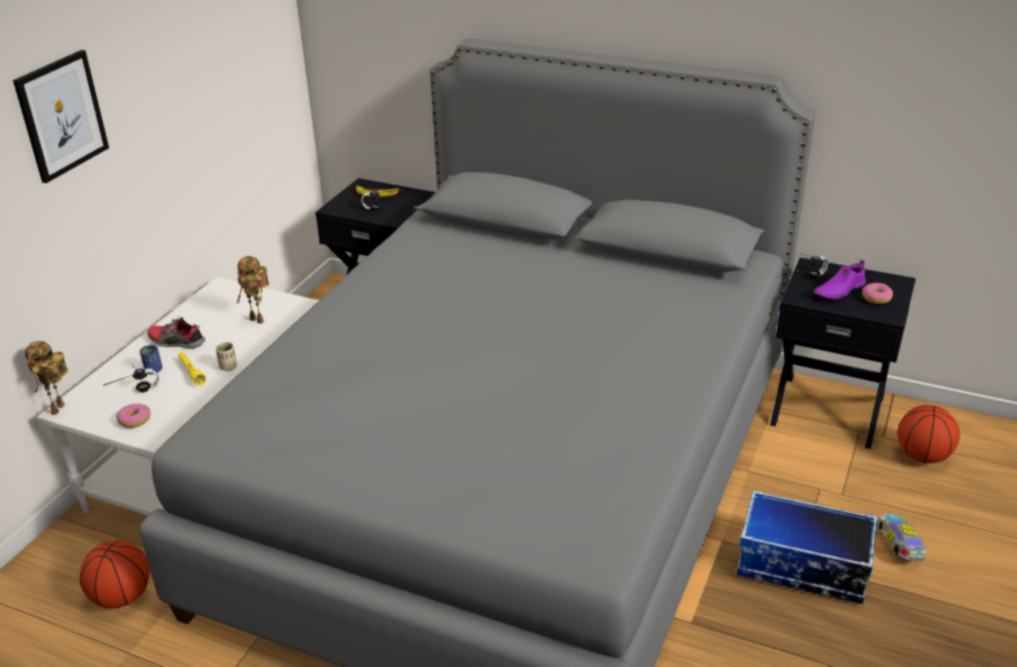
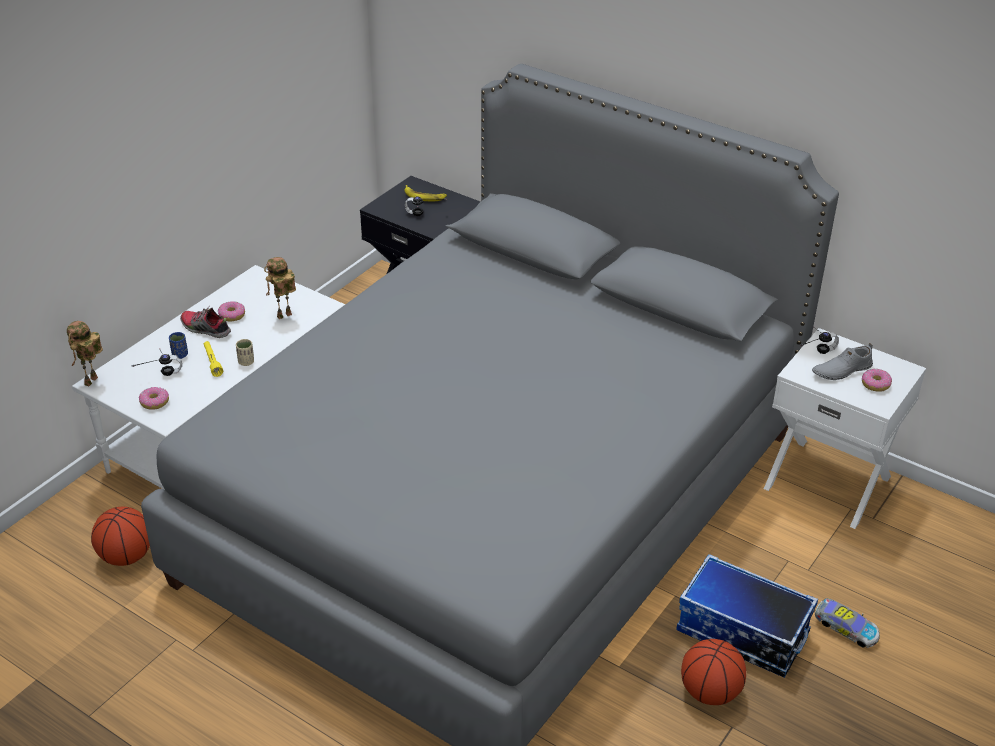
camera: 10 degrees right, 5 degrees up
picture [13,50,109,183] -> none
toy robot [237,256,269,324] -> toy robot turned 105 degrees clockwise [264,257,296,319]
black nightstand [770,258,916,449] -> white nightstand [764,328,926,529]
purple shoe [813,260,866,299] -> grey shoe [812,343,873,380]
toy car [878,514,926,561] -> toy car turned 120 degrees clockwise [815,598,880,648]
basketball [898,405,960,463] -> basketball moved to [681,639,746,705]
none -> donut [218,301,245,321]

